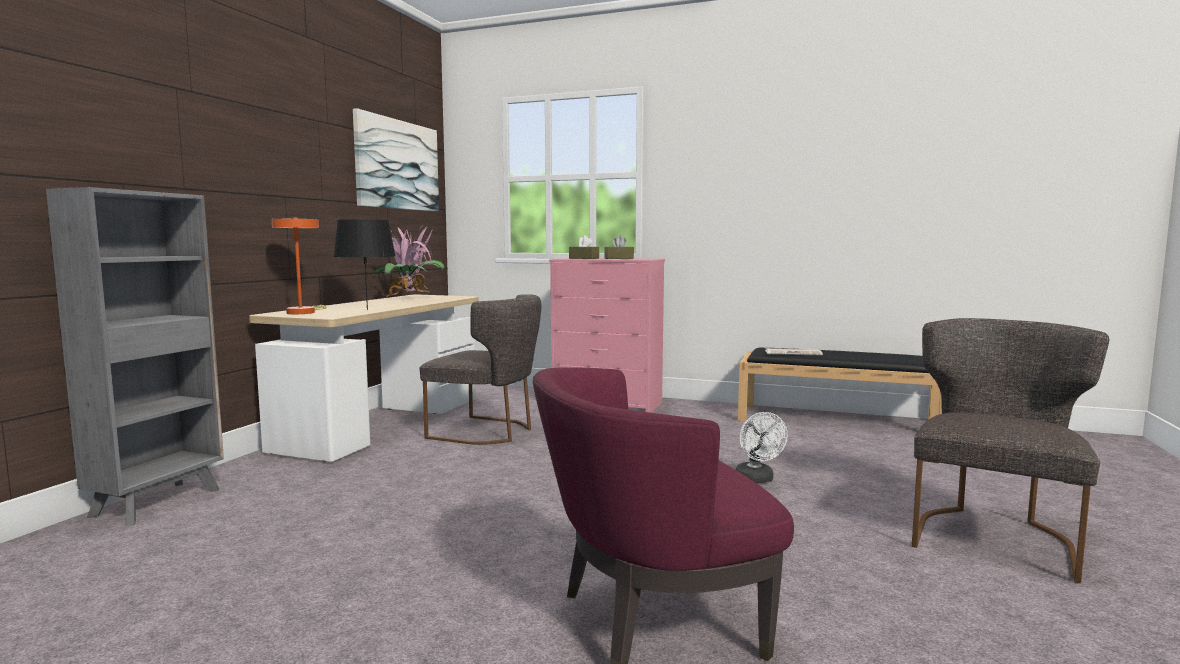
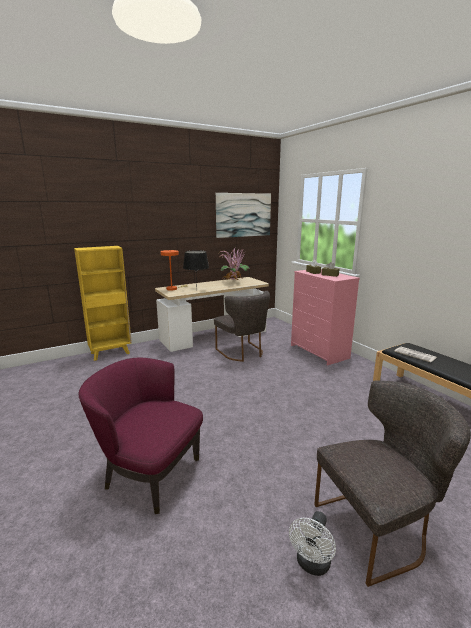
camera: 40 degrees right, 10 degrees up
grey bookcase [46,187,224,526] -> yellow bookcase [74,246,132,361]
white fan [735,412,788,483] -> white fan moved to [289,511,336,576]

